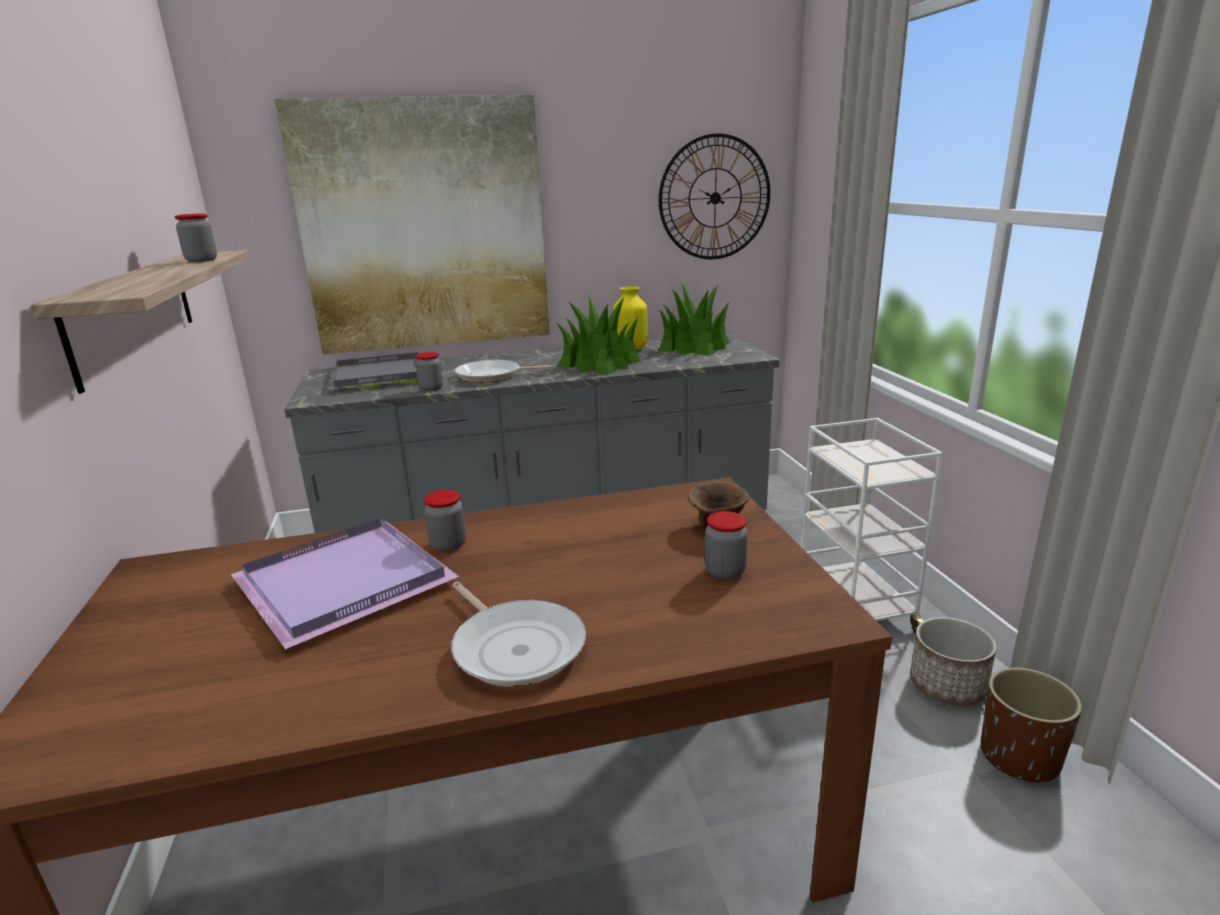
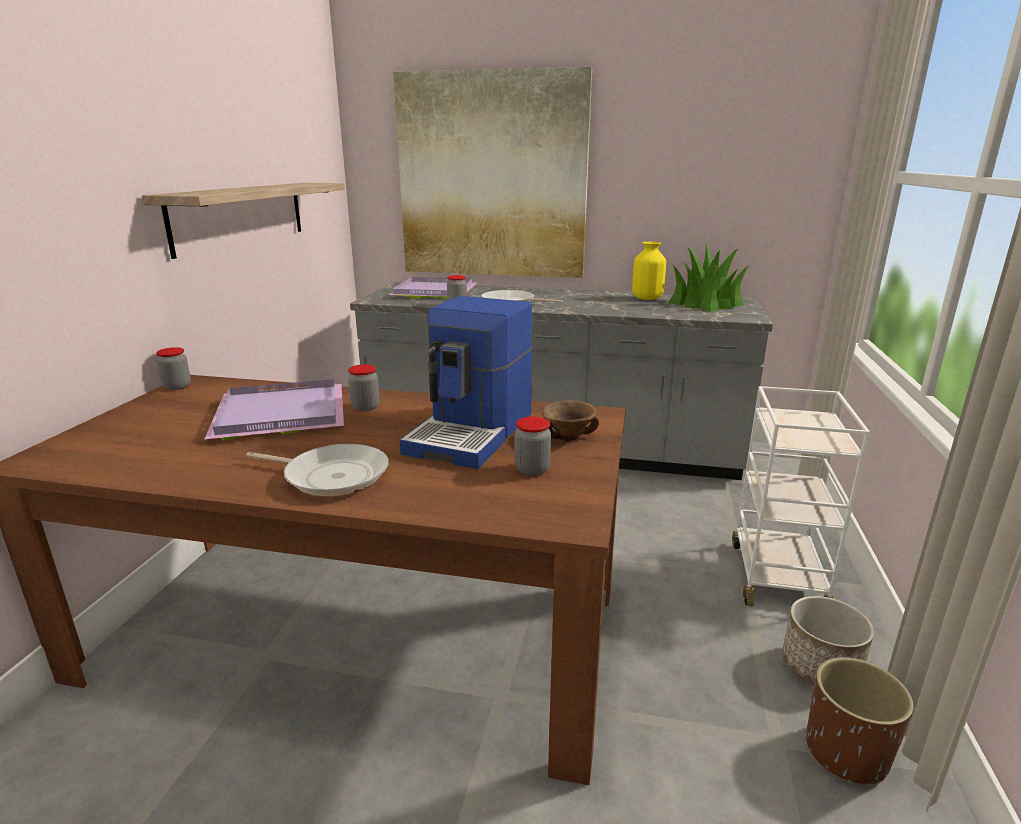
camera: 25 degrees right, 0 degrees up
jar [175,214,217,262] -> jar moved to [156,347,191,390]
grey tray [328,352,418,390] -> purple tray [388,277,476,299]
frying pan [451,582,586,686] -> frying pan turned 60 degrees counterclockwise [246,444,389,496]
potted plant [556,297,641,374] -> none
wall clock [659,133,770,259] -> none
none -> coffee machine [399,296,533,469]

